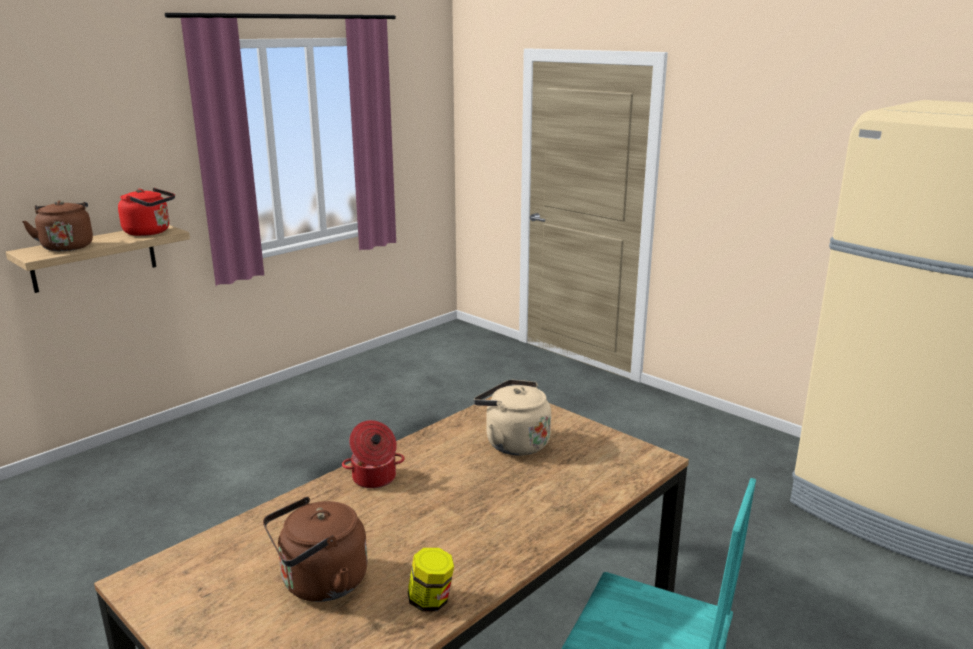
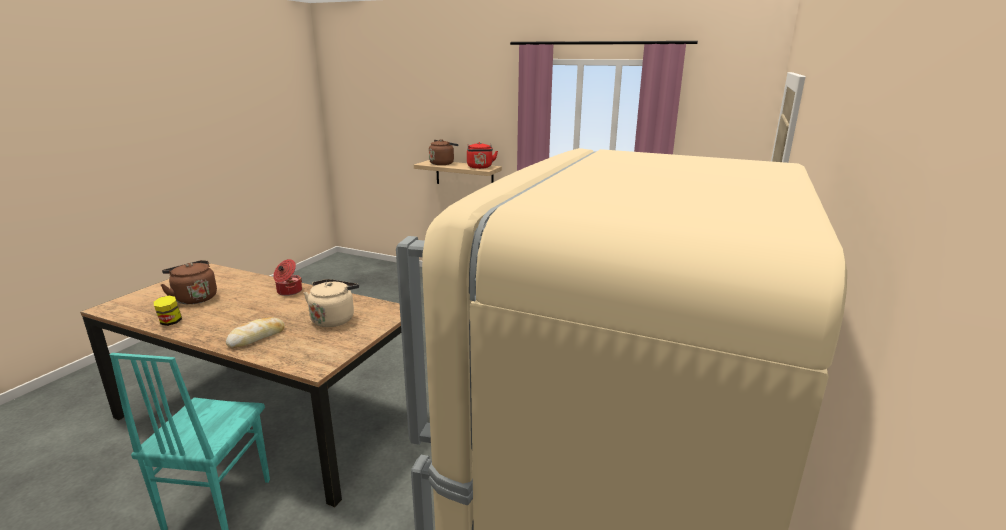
camera: 70 degrees right, 0 degrees up
none -> bread [226,317,285,348]

